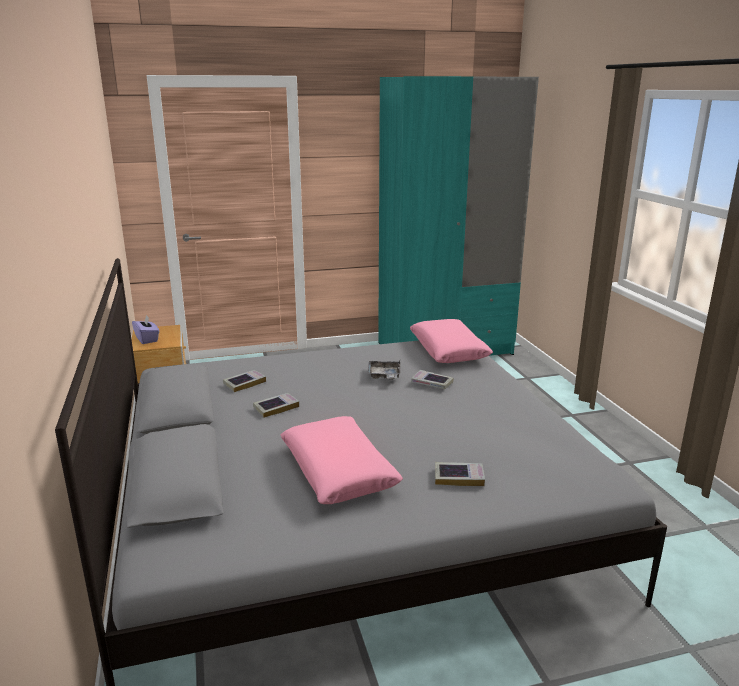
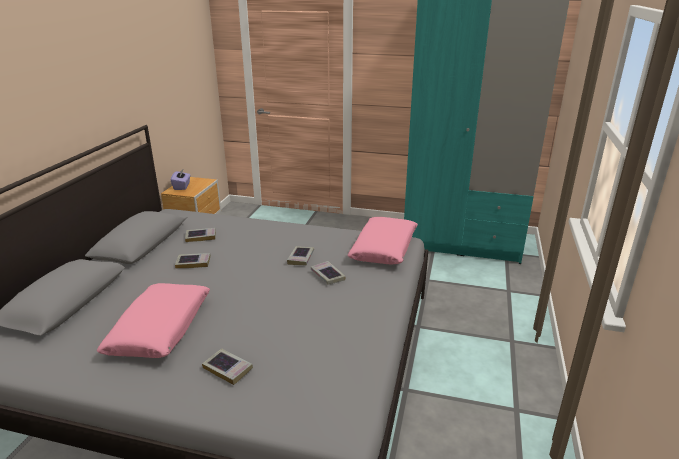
camera: 30 degrees right, 5 degrees up
grey tray [368,361,400,379] -> book [287,246,314,265]

